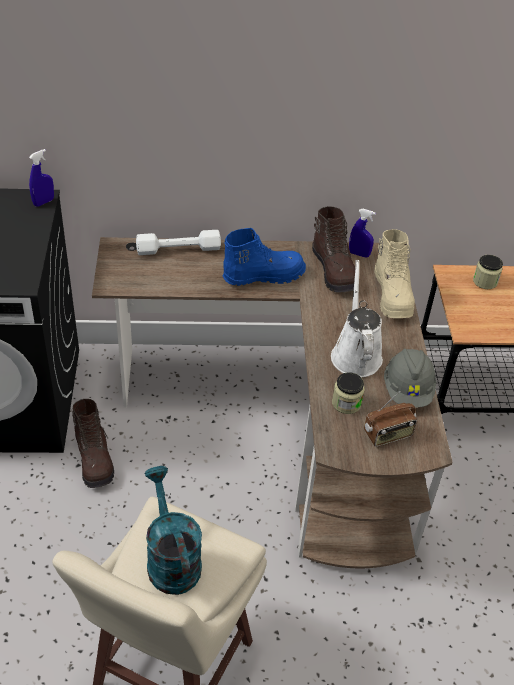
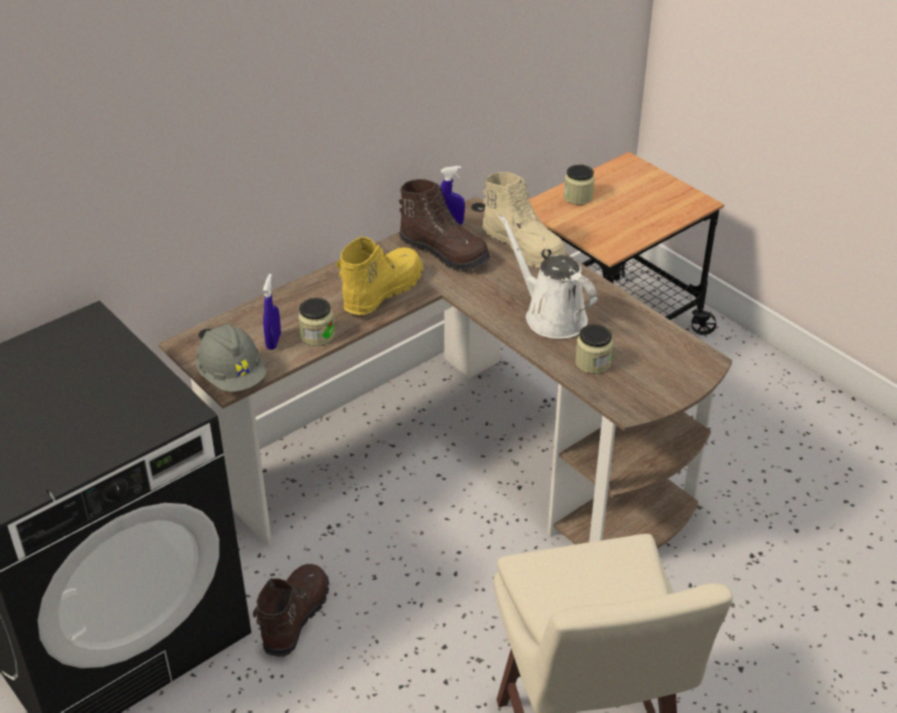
camera: 35 degrees left, 5 degrees down
blue spray bottle [29,149,54,207] -> blue spray bottle moved to [263,274,281,350]
brown boot [72,399,114,488] -> brown boot turned 105 degrees counterclockwise [253,564,329,657]
white dumbbell [136,230,221,255] -> none
turquoise watering can [145,466,202,595] -> none
blue boot [223,228,306,286] -> yellow boot [336,237,423,315]
radio [364,391,417,447] -> none
grey hard hat [384,349,436,408] -> grey hard hat moved to [195,324,267,392]
none -> jar [298,298,335,346]

